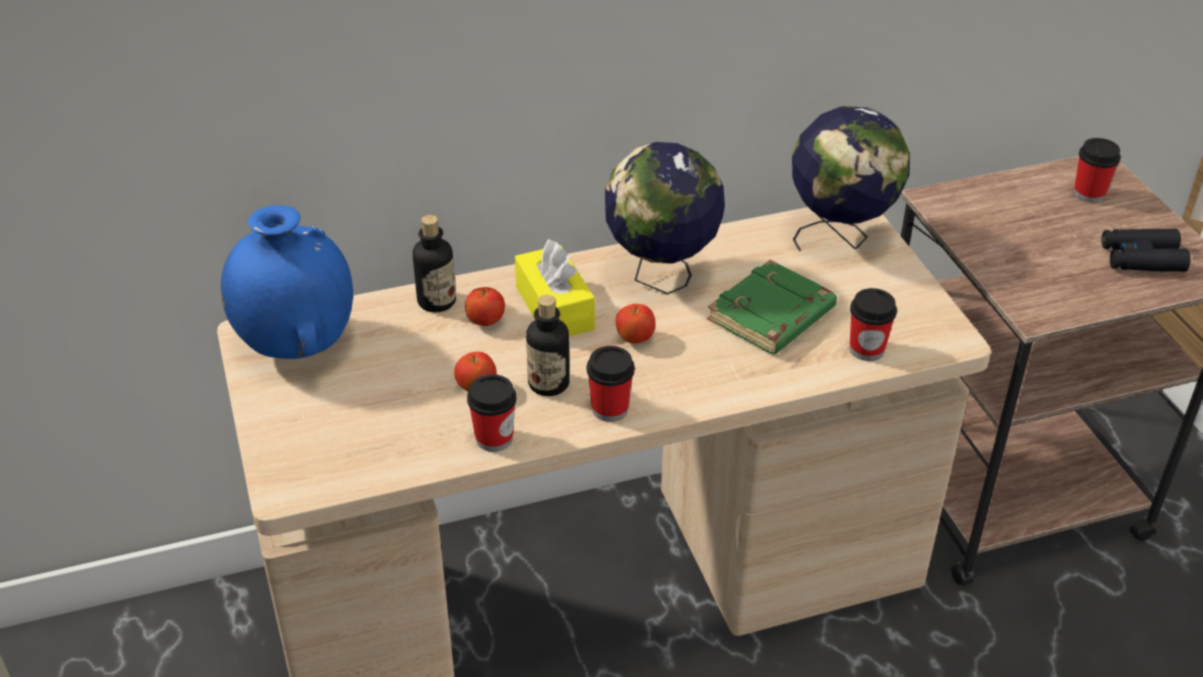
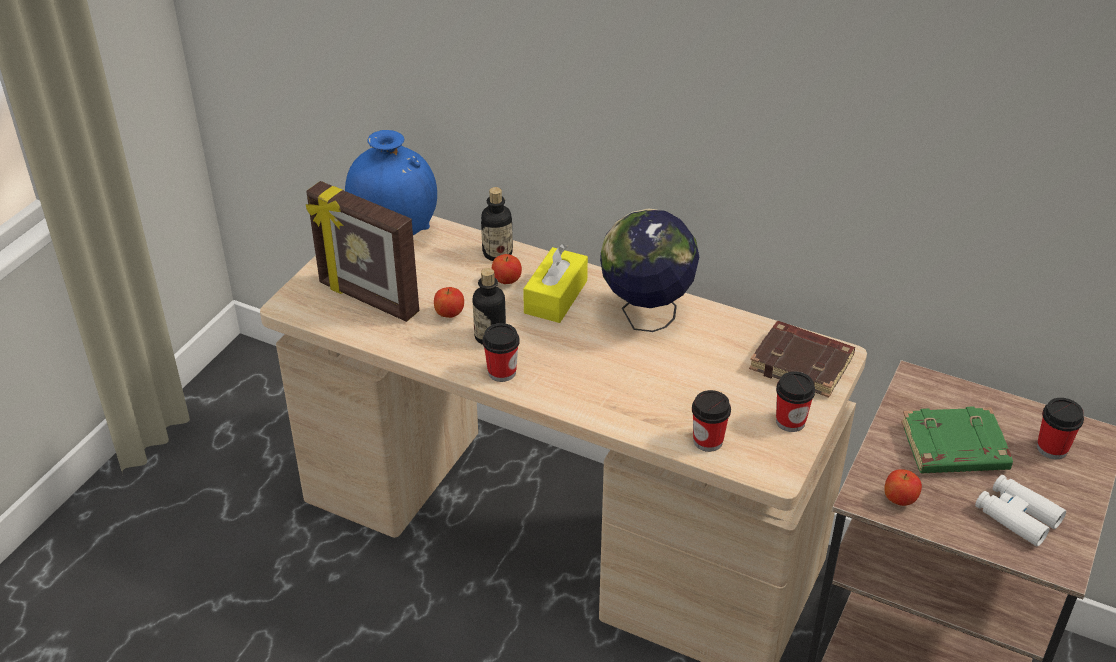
camera: 45 degrees right, 0 degrees up
cup [467,374,517,452] -> cup moved to [776,371,815,432]
apple [616,304,655,343] -> apple moved to [885,469,922,506]
green book [707,260,837,354] -> green book moved to [901,407,1013,473]
globe [792,106,910,251] -> brown book [749,321,855,398]
black binoculars [1102,229,1191,272] -> white binoculars [975,475,1066,547]
none -> picture frame [306,181,419,322]

